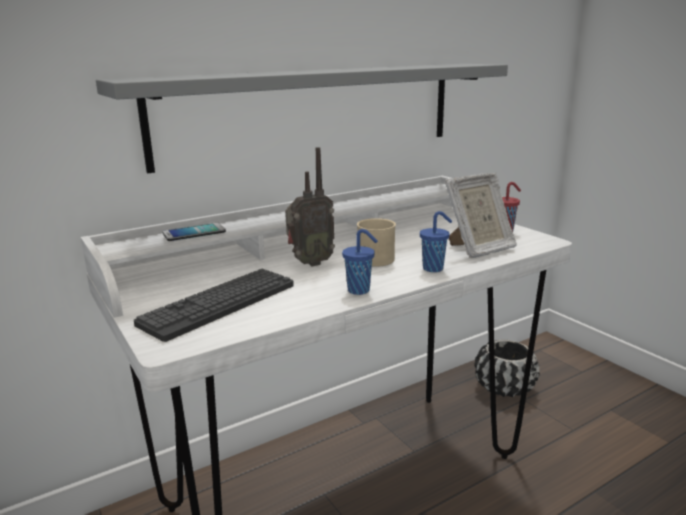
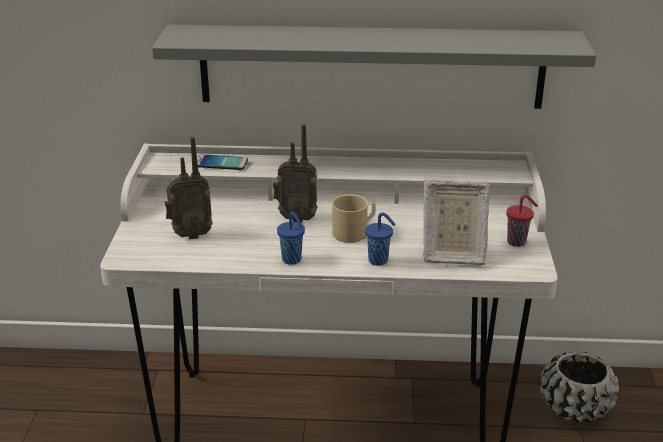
camera: 35 degrees right, 10 degrees up
keyboard [134,269,294,342] -> radio [165,137,213,240]

